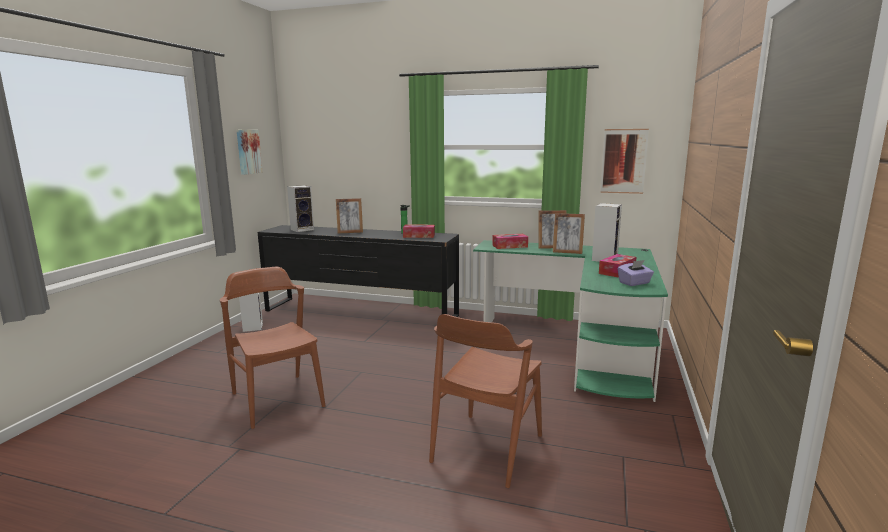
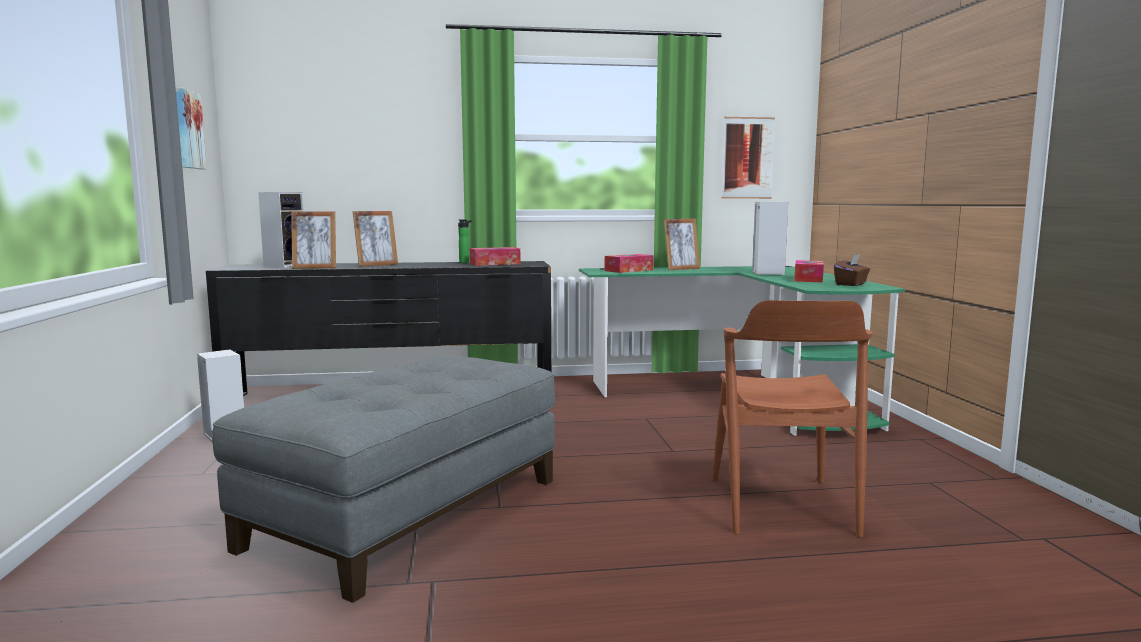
camera: 25 degrees left, 5 degrees down
brown chair [220,267,326,429] -> grey ottoman [212,355,555,603]
picture frame [553,213,585,254] -> picture frame moved to [291,211,336,269]
purple tissue box [618,260,654,286] -> brown tissue box [834,254,870,286]

